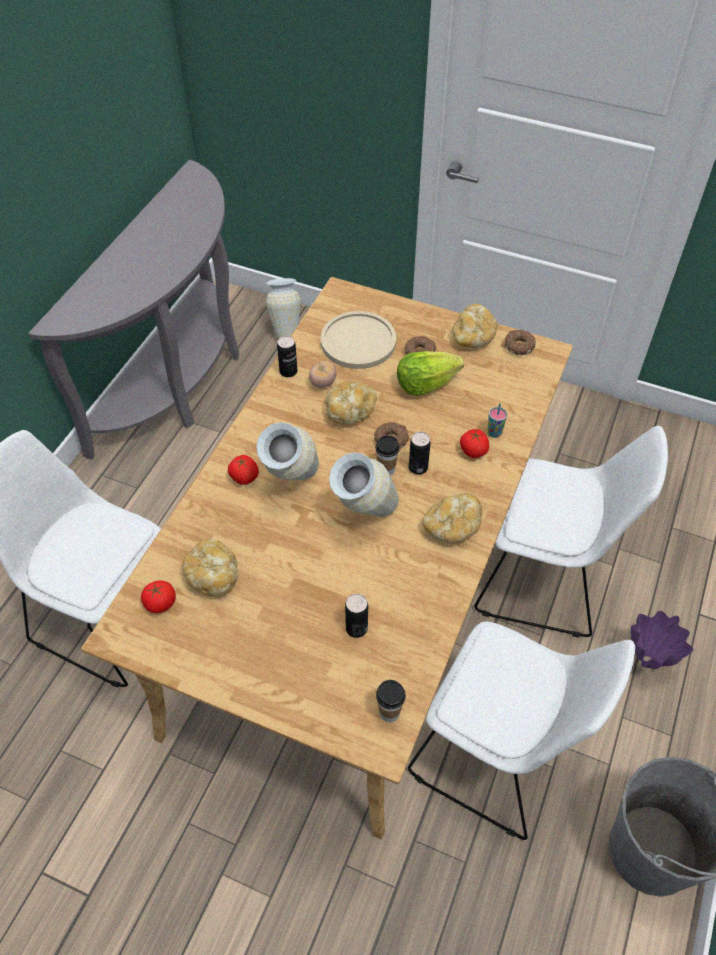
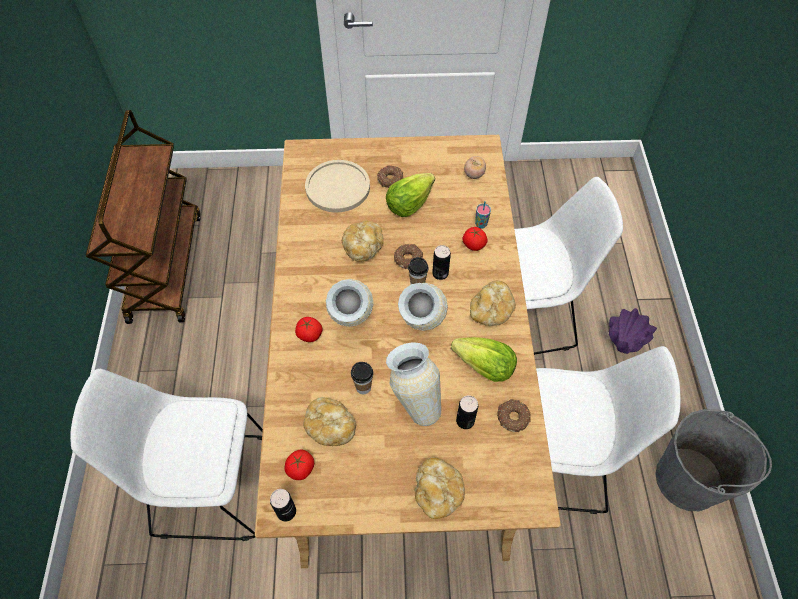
camera: 25 degrees left, 5 degrees up
grey console table [28,160,240,460] -> brown cart [86,110,201,324]
vase [266,278,301,339] -> vase moved to [386,342,441,426]
can [277,336,297,377] -> can moved to [270,489,296,522]
tomato [309,361,337,388] -> tomato moved to [464,156,486,179]
cup [376,680,406,722] -> cup moved to [351,362,373,394]
bread [452,304,498,348] -> bread moved to [415,457,465,519]
donut [504,330,536,355] -> donut moved to [497,399,531,432]
none -> lettuce [451,337,517,382]

